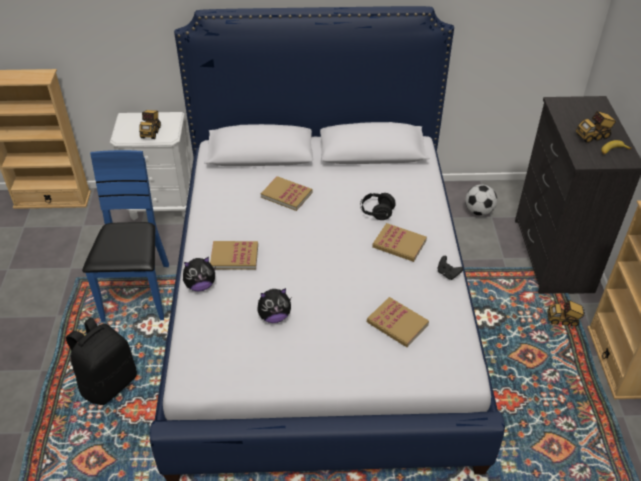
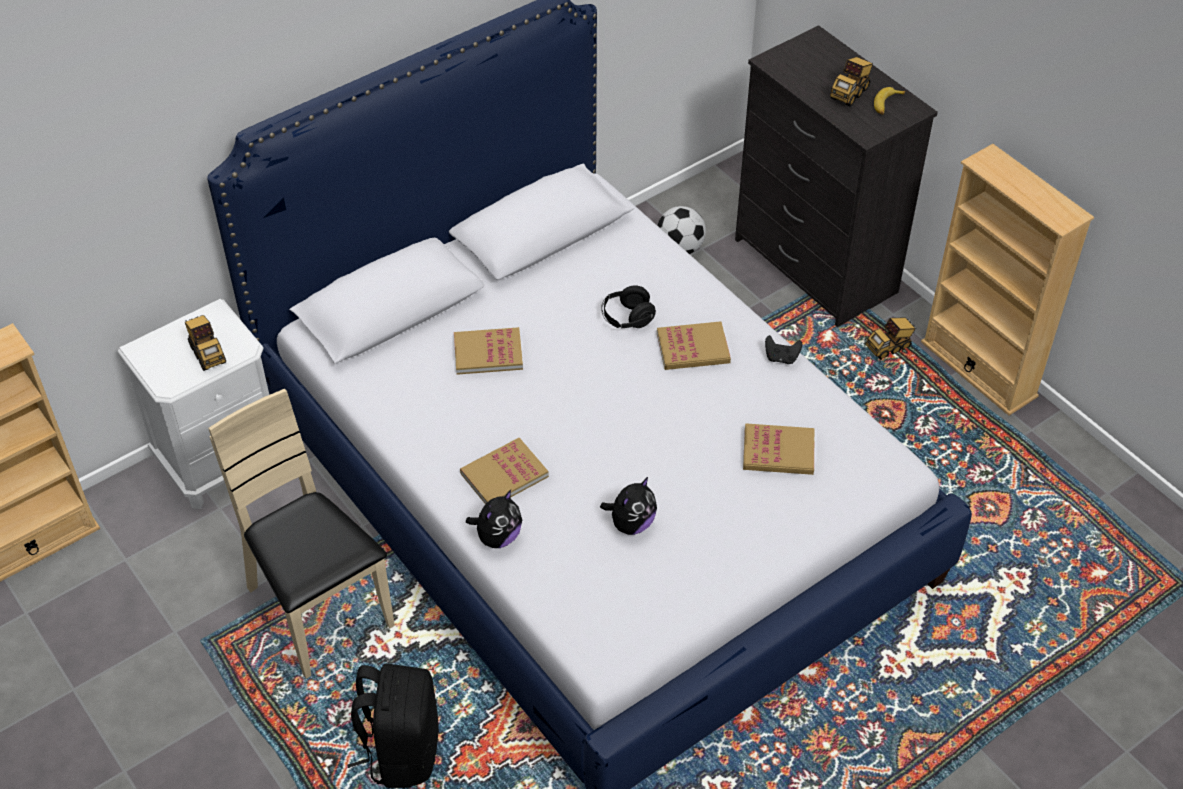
camera: 35 degrees left, 5 degrees up
blue chair [82,150,169,322] -> beige chair [208,389,395,679]

